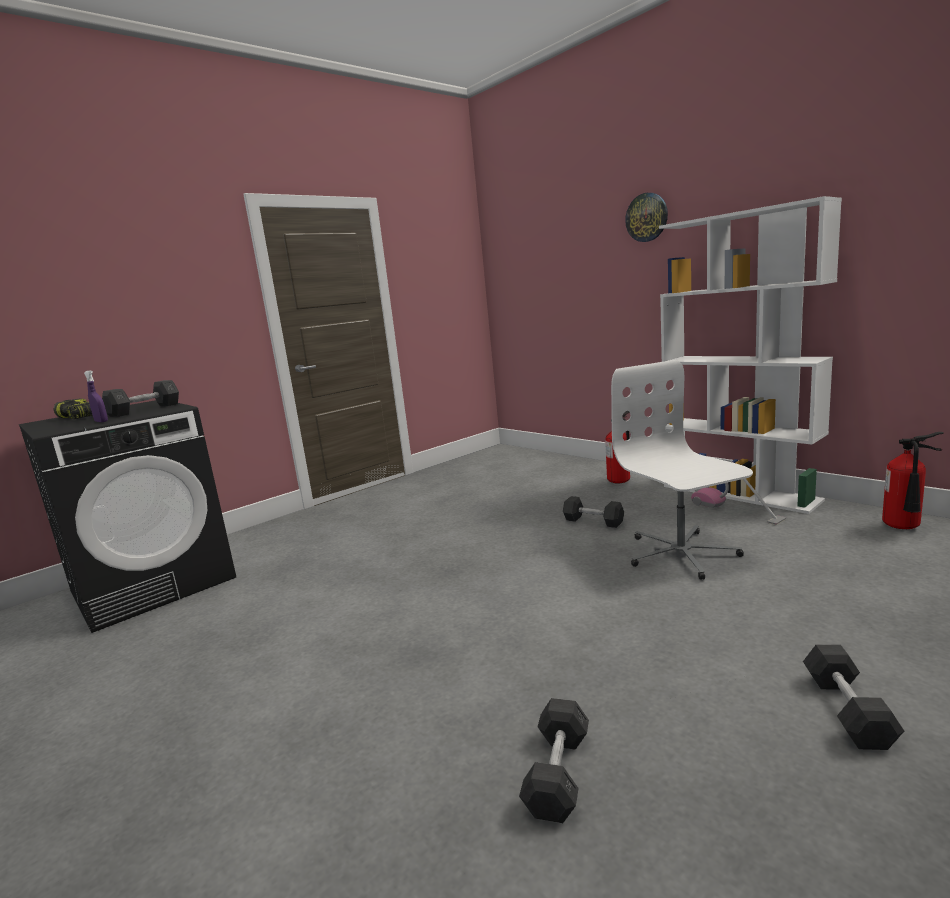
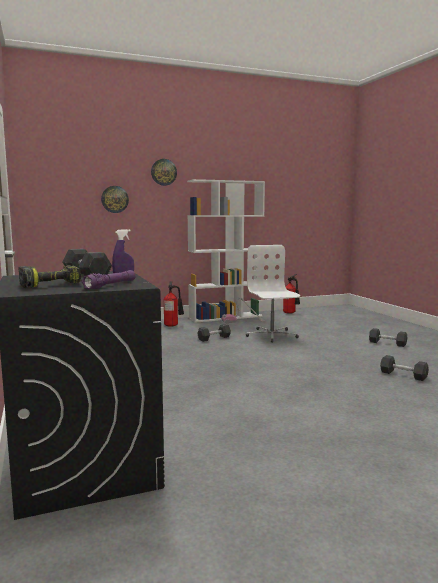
camera: 70 degrees left, 5 degrees down
white office chair [611,360,753,580] -> white office chair turned 75 degrees clockwise [246,245,300,342]
none -> purple flashlight [82,270,135,289]
none -> wall clock [101,186,129,213]

